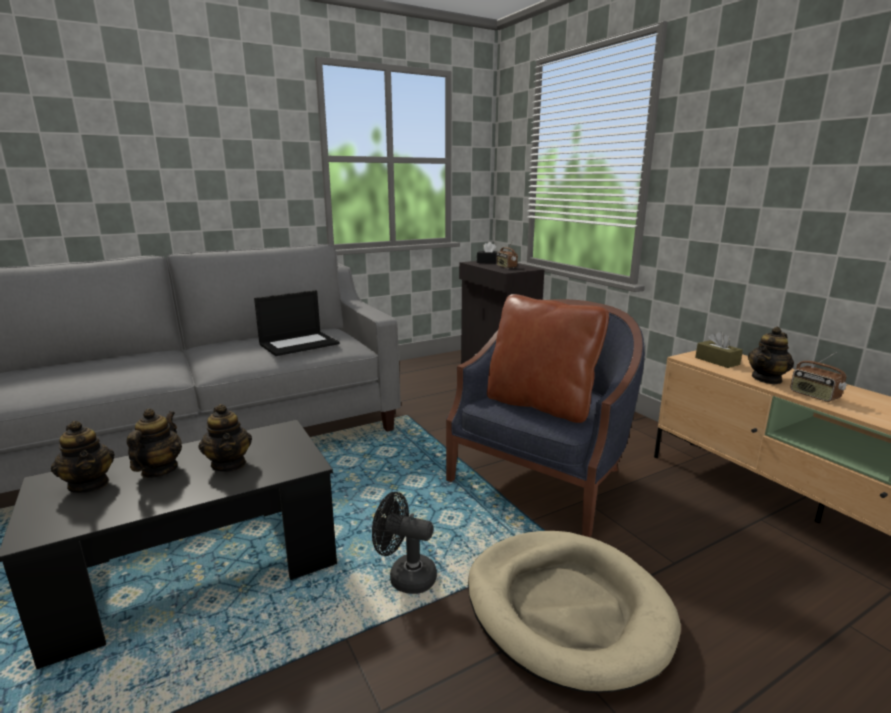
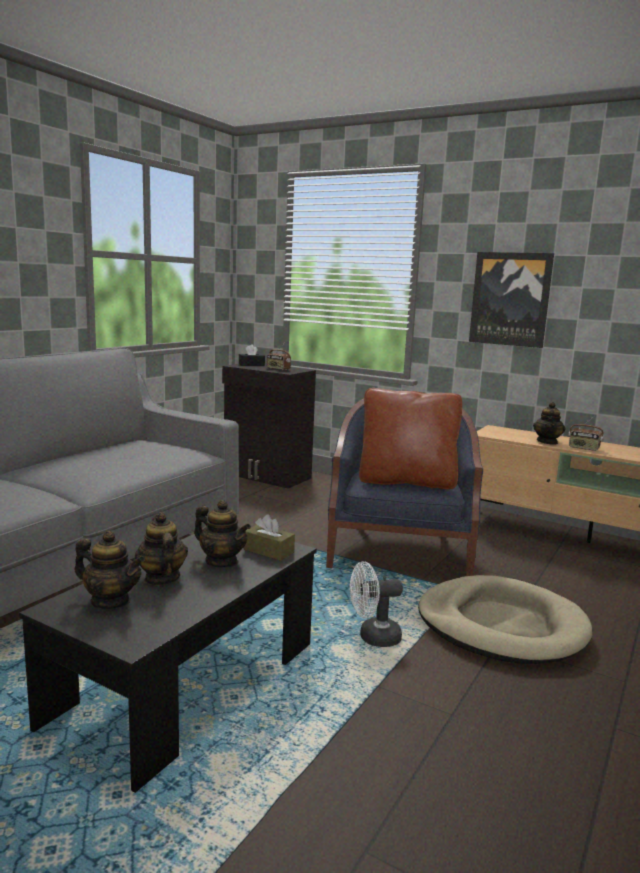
camera: 30 degrees left, 5 degrees down
laptop [254,290,340,356] -> none
black fan [372,492,437,594] -> white fan [350,561,403,647]
brown tissue box [695,331,743,368] -> brown tissue box moved to [243,514,295,561]
none -> picture [469,252,554,348]

